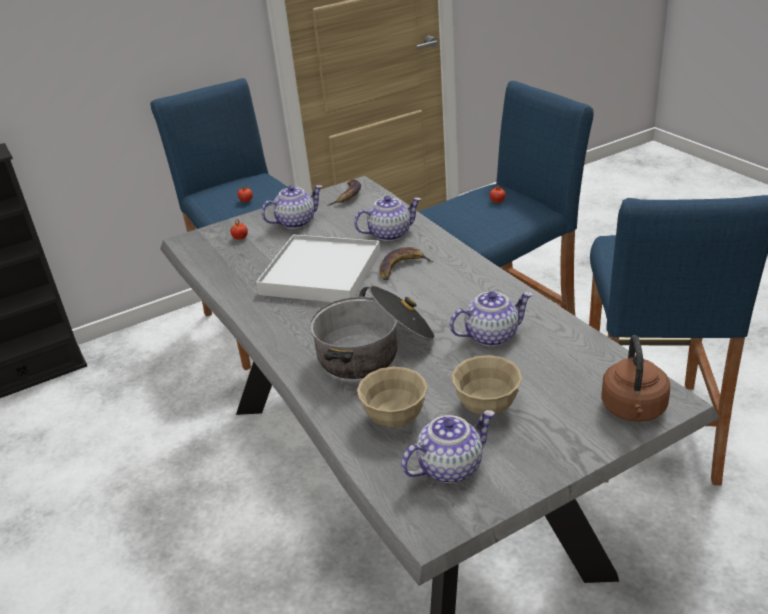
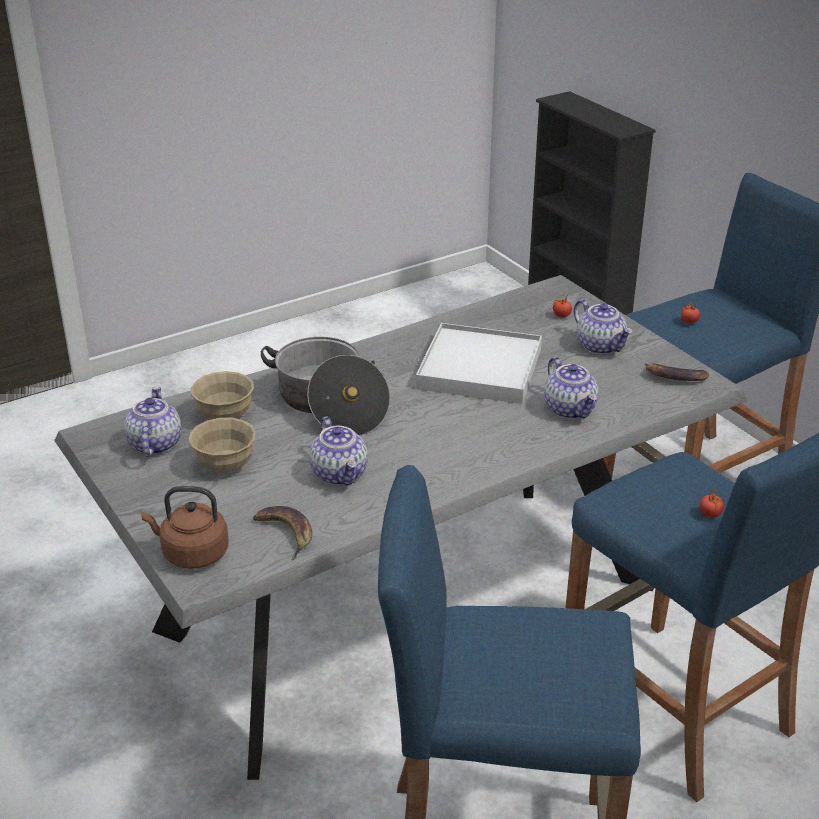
camera: 85 degrees right, 0 degrees up
banana [379,247,434,280] -> banana moved to [253,506,312,561]
teapot [401,410,495,483] -> teapot turned 150 degrees counterclockwise [124,386,181,457]

